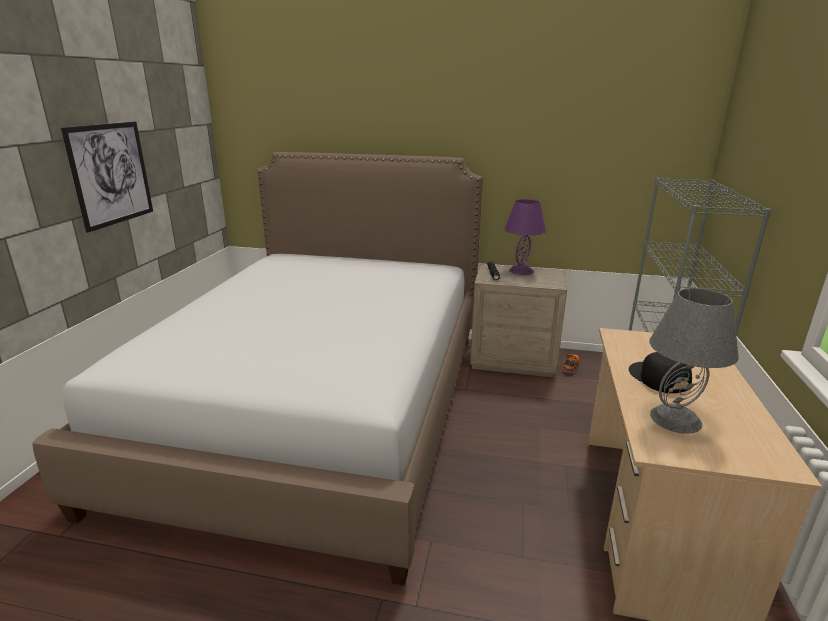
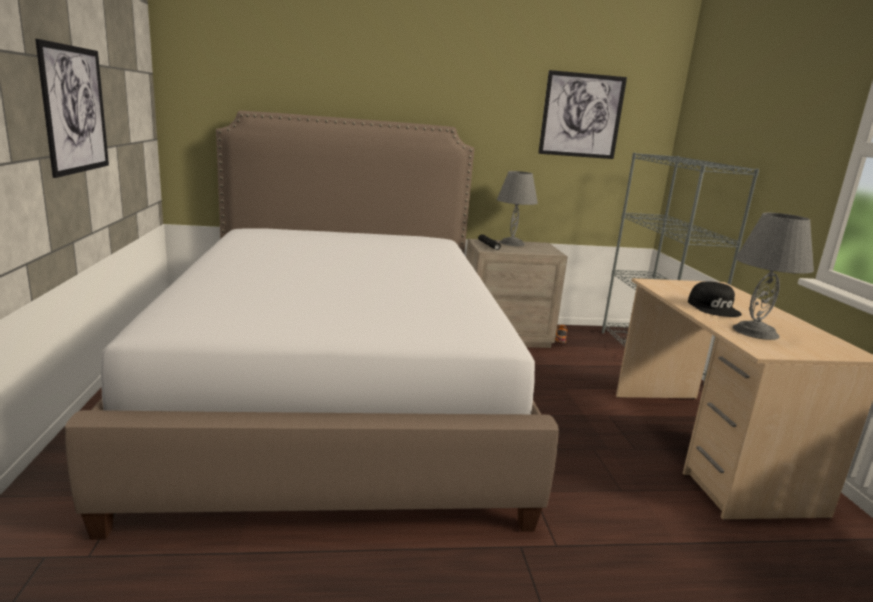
camera: 20 degrees left, 5 degrees down
purple table lamp [505,199,546,275] -> grey table lamp [497,171,538,246]
black cap [629,352,692,393] -> black cap turned 150 degrees counterclockwise [688,281,742,317]
none -> picture [538,70,627,159]

